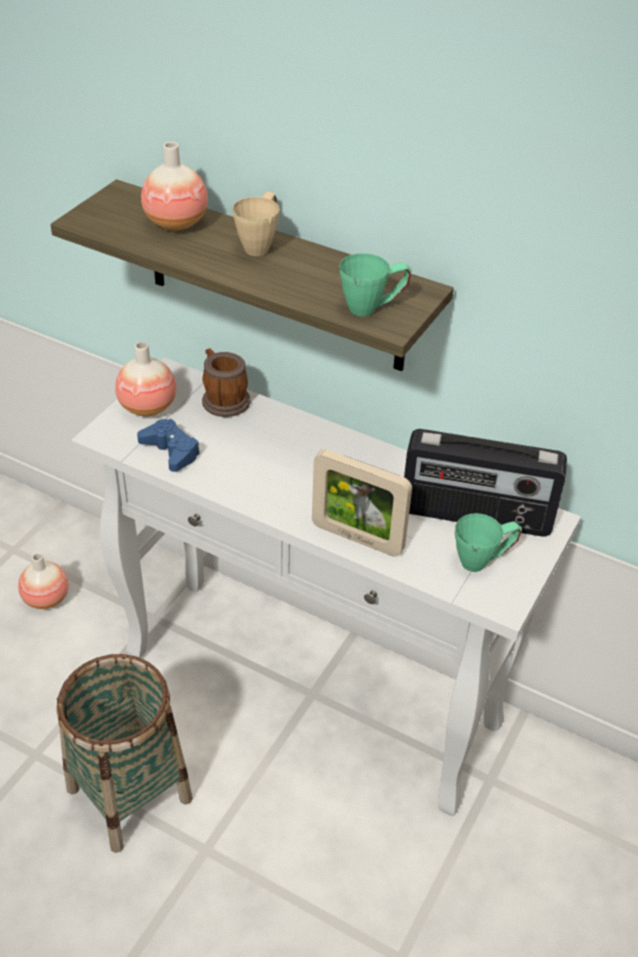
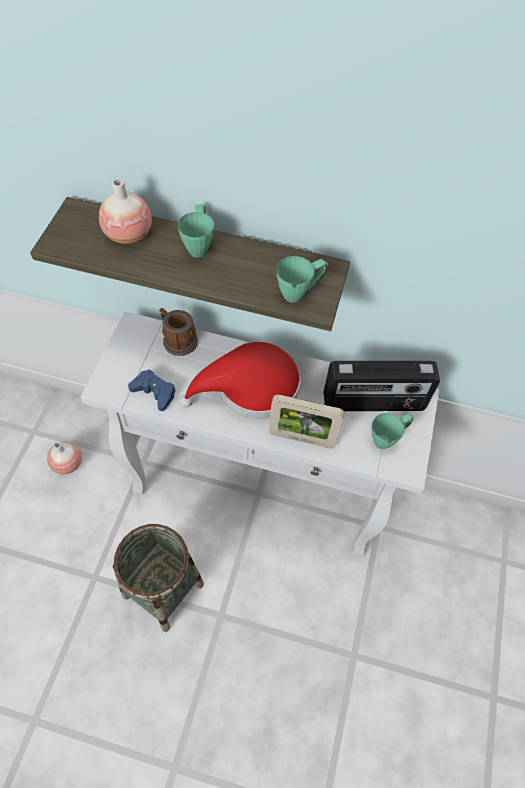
camera: 15 degrees left, 15 degrees up
vase [115,342,176,417] -> none
beige mug [232,192,280,257] -> green mug [178,204,214,258]
none -> red hat [180,342,301,419]

